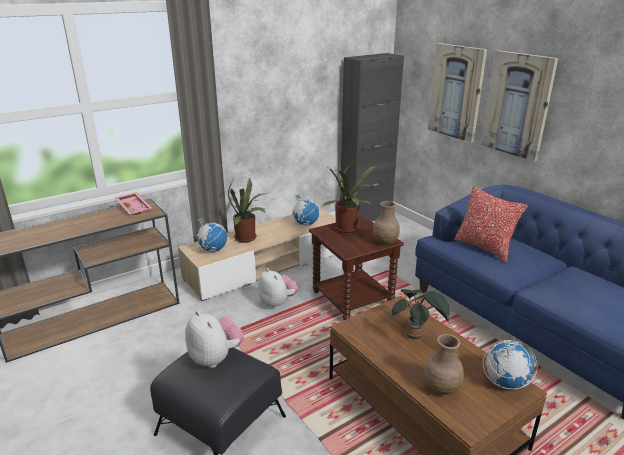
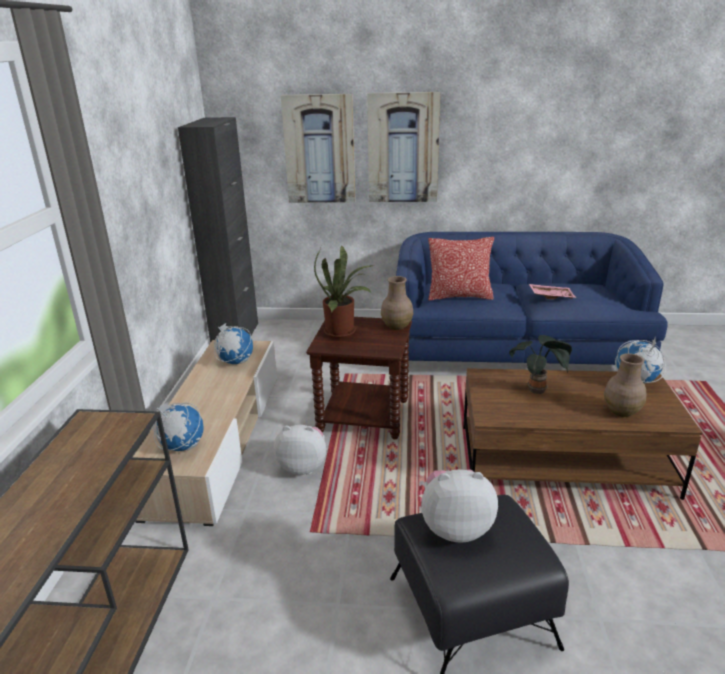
camera: 50 degrees left, 0 degrees up
pink tray [115,192,152,215] -> pink tray moved to [529,284,576,299]
potted plant [228,178,269,243] -> none

